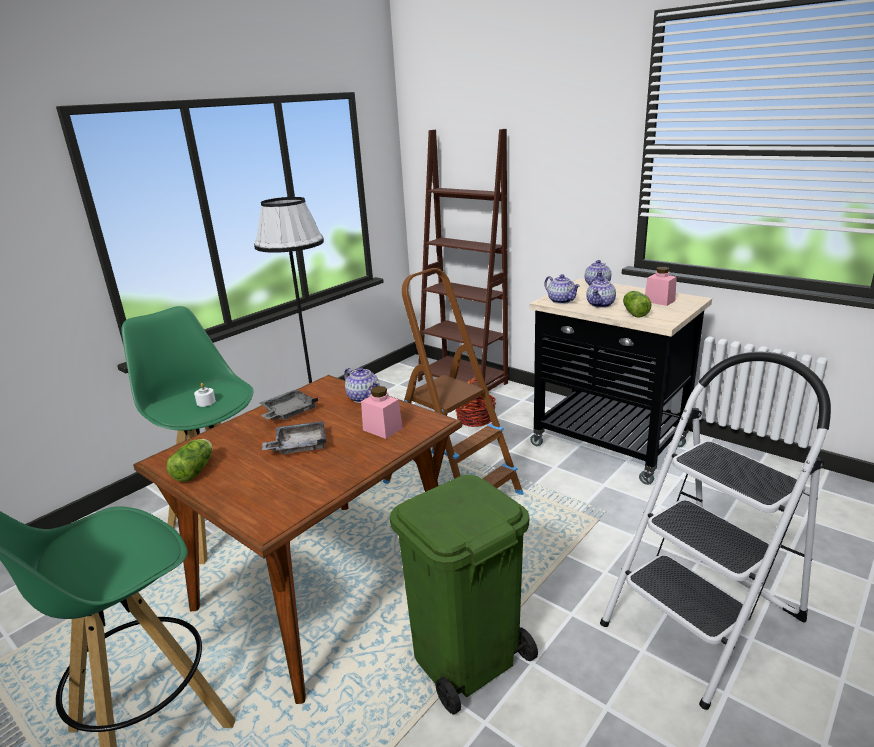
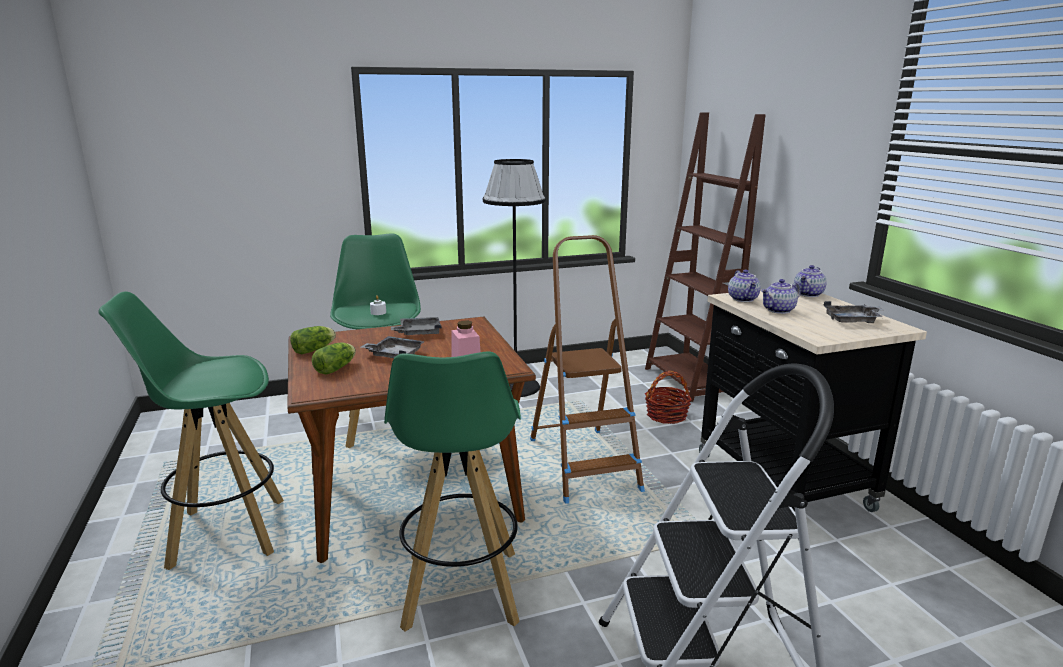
camera: 30 degrees right, 5 degrees down
teapot [344,367,380,403] -> none
green trash can [390,475,538,715] -> green stool [384,351,521,632]
lettuce [623,291,651,318] -> lettuce moved to [312,343,356,375]
pink jar [645,267,677,306] -> grey tray [824,301,883,323]

